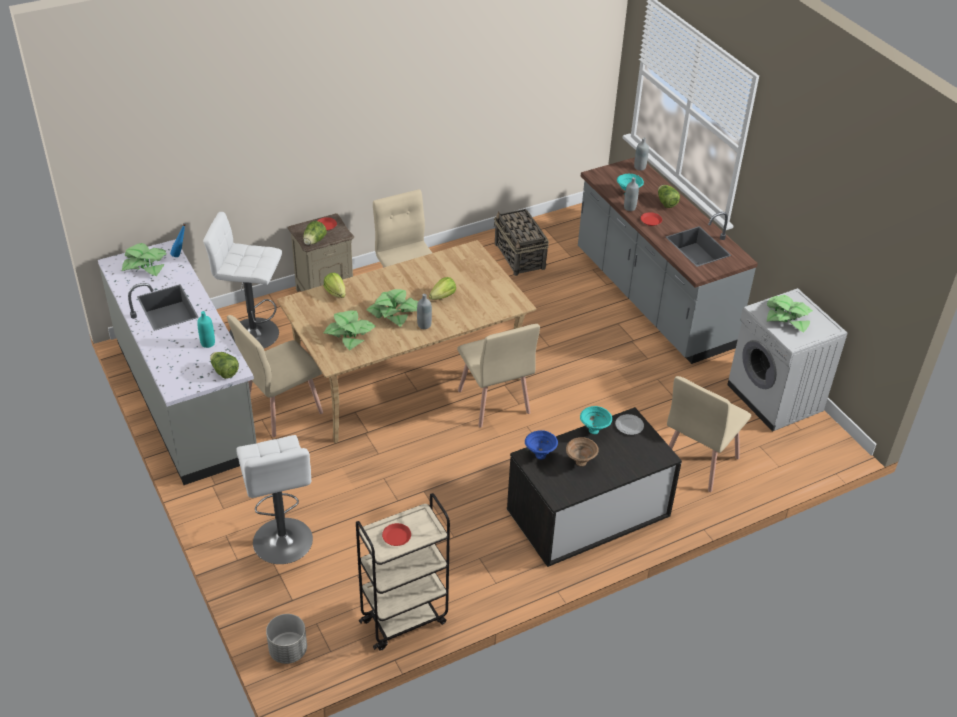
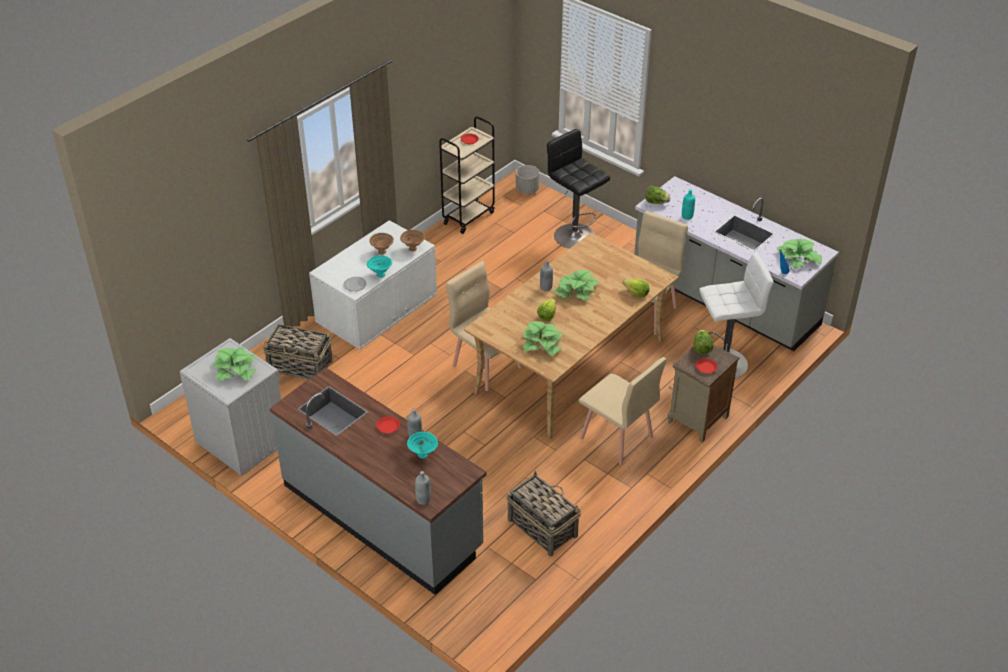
camera: 160 degrees right, 0 degrees up
white stool [236,435,313,564] -> black stool [547,129,610,249]
potted plant [324,310,376,350] -> potted plant moved to [522,321,563,356]
black cabinet [507,407,682,567] -> white cabinet [309,220,437,349]
blue bowl [525,430,558,459] -> brown bowl [400,230,425,251]
lettuce [658,185,680,208] -> none
beige chair [667,376,751,492] -> basket [263,324,333,380]

